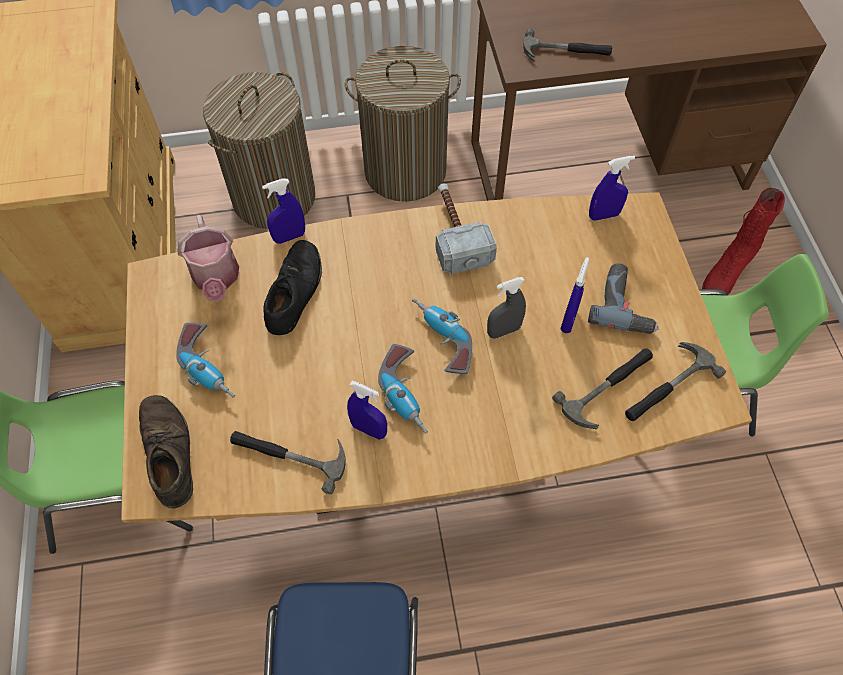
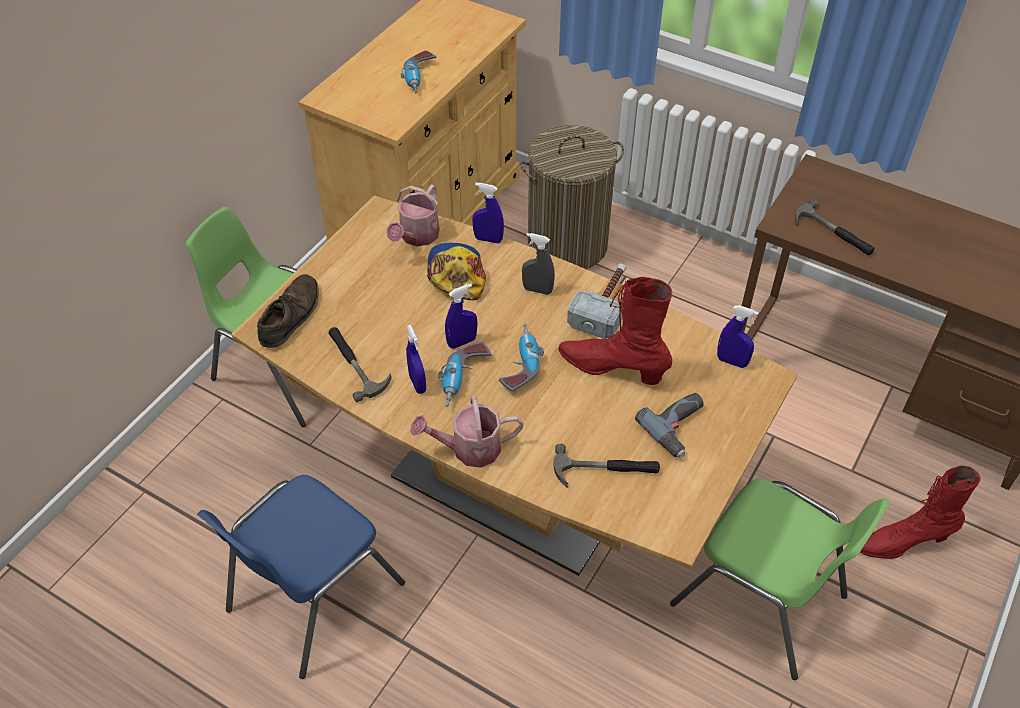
camera: 40 degrees right, 10 degrees down
power drill [176,323,235,398] -> power drill moved to [401,50,436,94]
black shoe [263,240,322,335] -> cap [427,243,486,300]
laundry basket [345,46,461,202] -> none
grey spray bottle [487,277,526,339] -> grey spray bottle moved to [522,233,555,295]
blue spray bottle [560,257,589,333] -> blue spray bottle moved to [445,283,478,349]
hammer [625,342,726,421] -> none
none -> watering can [410,395,523,468]
none -> red boot [558,277,672,385]

